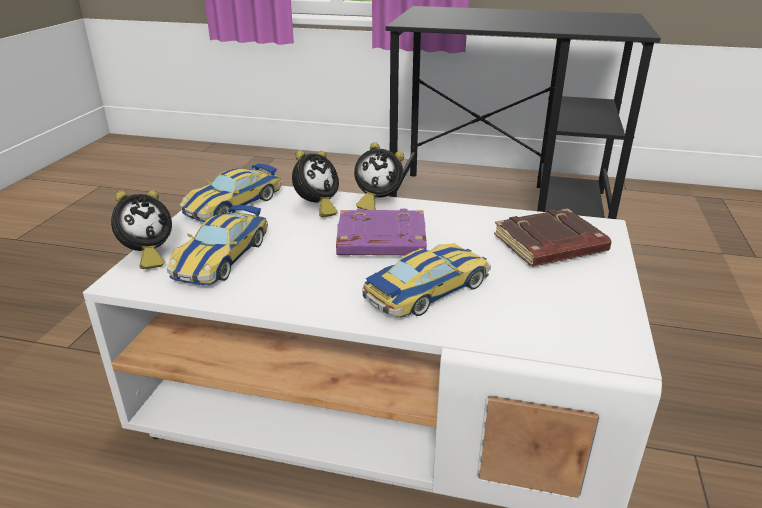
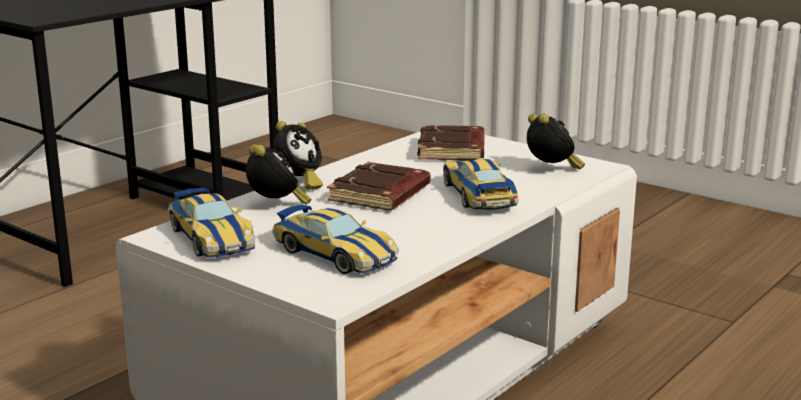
camera: 65 degrees left, 10 degrees down
alarm clock [111,190,172,269] -> alarm clock moved to [527,114,585,169]
purple book [336,209,427,255] -> brown book [327,162,430,210]

